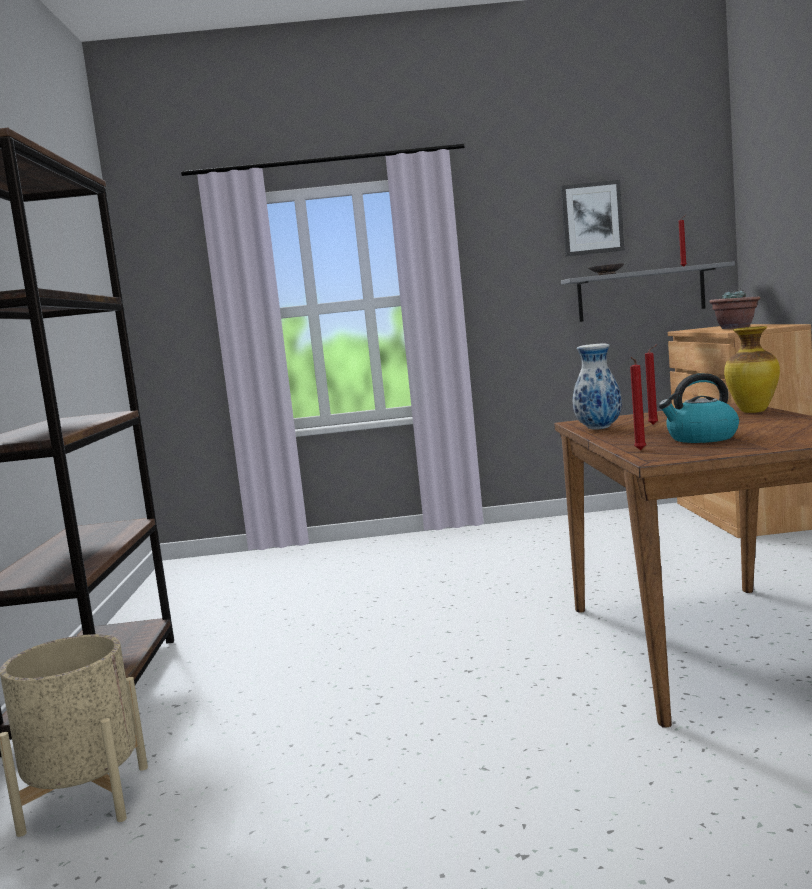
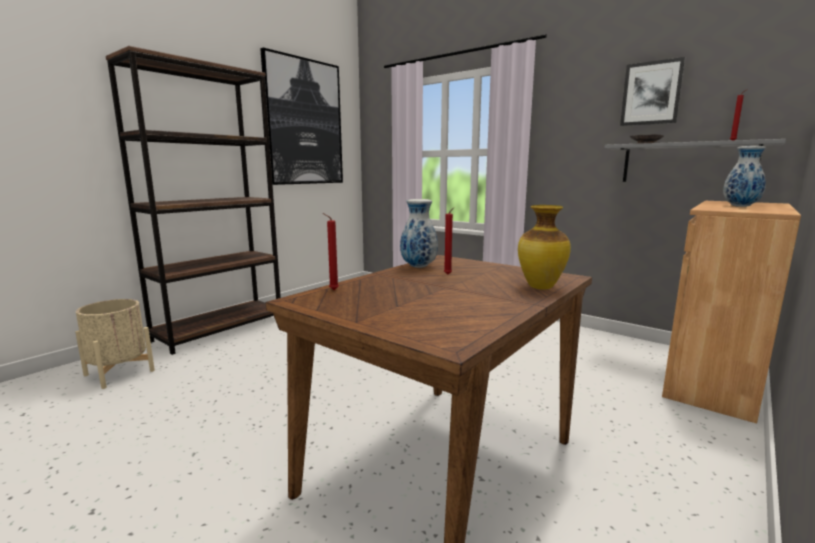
camera: 40 degrees right, 5 degrees up
kettle [658,373,739,443] -> none
potted plant [710,289,761,329] -> vase [723,146,766,207]
none -> picture [260,48,343,185]

